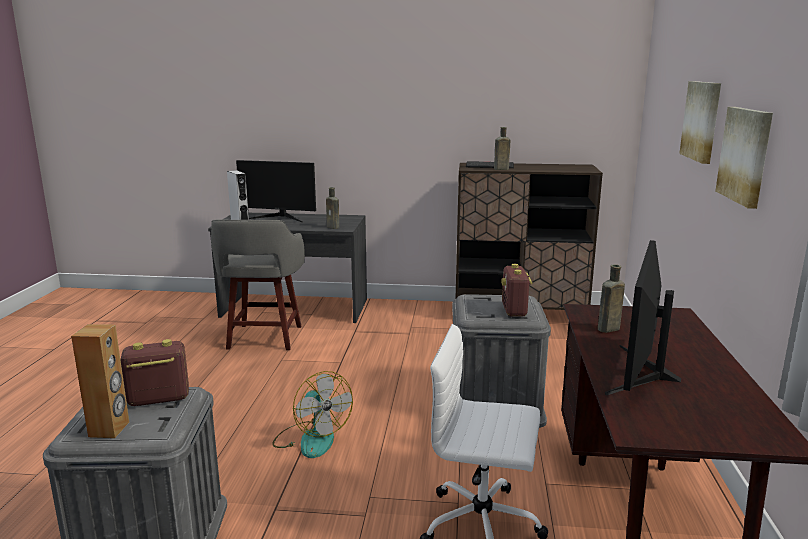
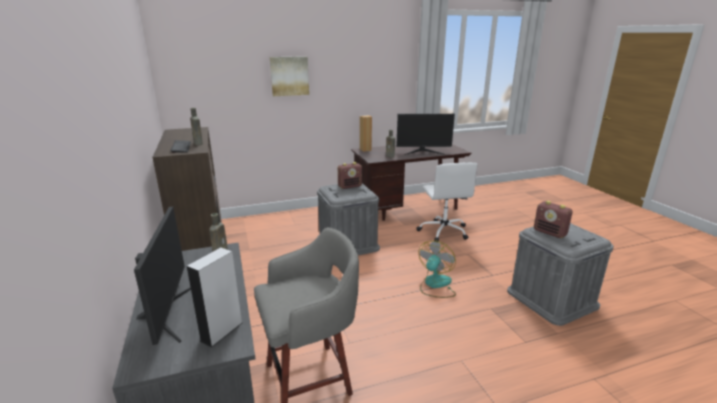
camera: 115 degrees left, 5 degrees up
brown speaker [71,324,129,438] -> brown speaker moved to [360,115,372,152]
picture [715,107,773,209] -> none

